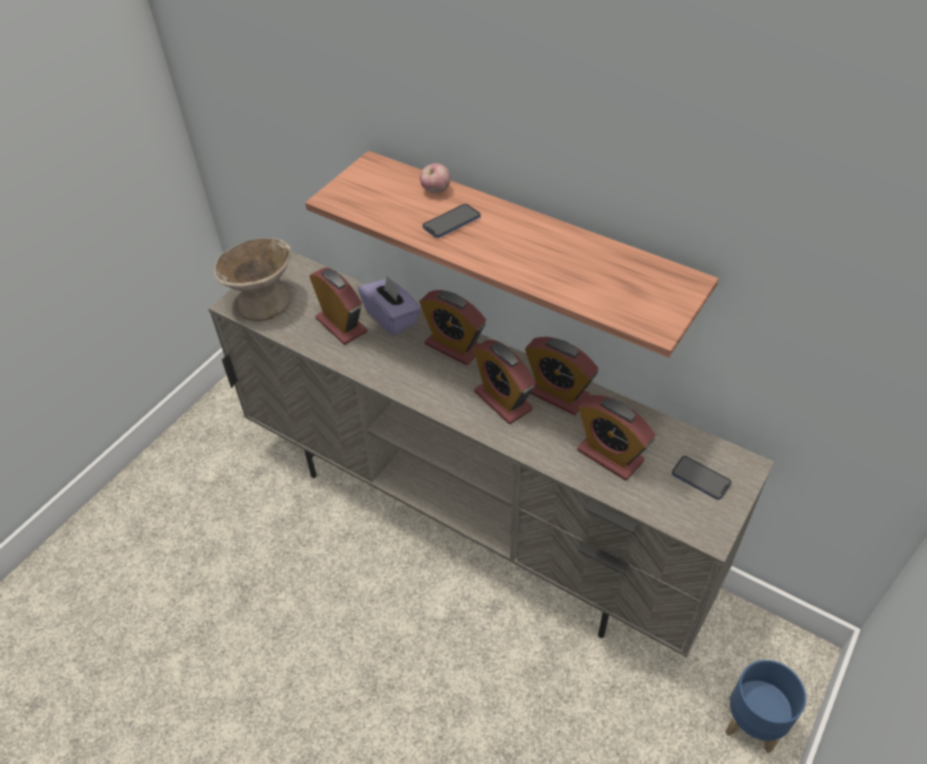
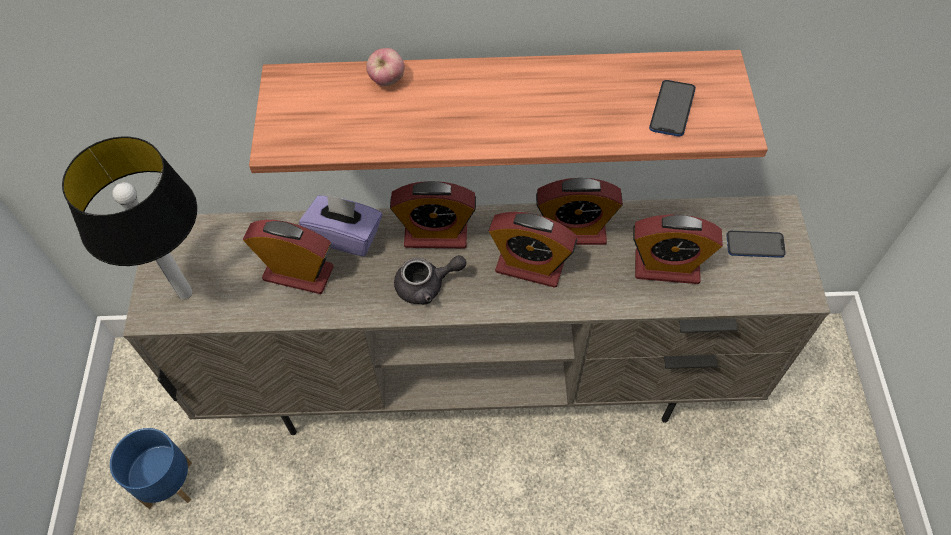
camera: 35 degrees left, 10 degrees up
beige bowl [214,238,291,321] -> table lamp [62,136,197,300]
phone [423,204,481,238] -> phone moved to [649,80,696,137]
blue planter [725,660,807,753] -> blue planter moved to [110,428,192,509]
none -> grey teapot [394,255,466,305]

